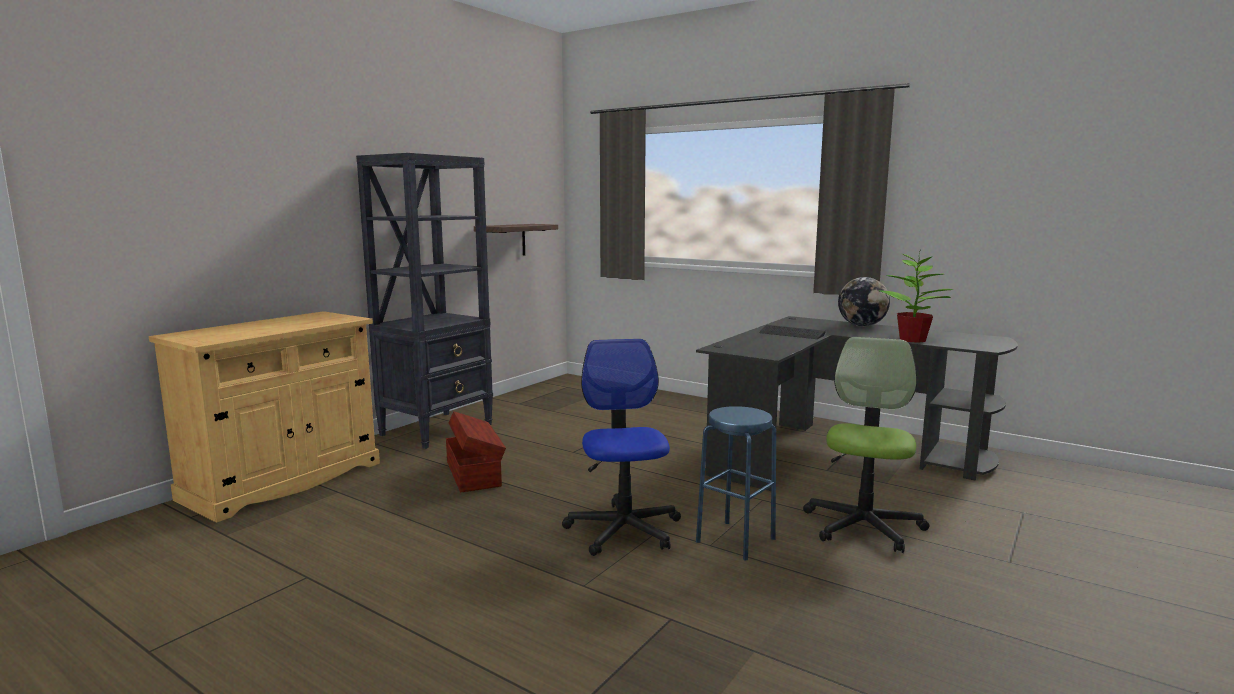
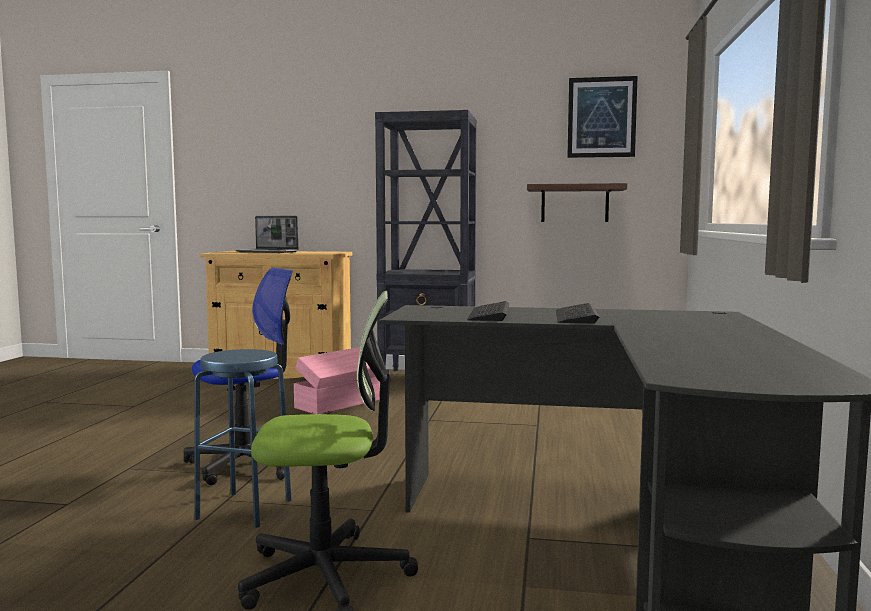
camera: 65 degrees right, 5 degrees down
brown storage box [446,411,506,492] -> pink storage box [294,347,380,414]
globe [838,277,890,326] -> none
potted plant [880,252,953,343] -> none
none -> laptop [236,216,298,253]
none -> keyboard [467,301,510,321]
none -> picture [567,76,638,158]

